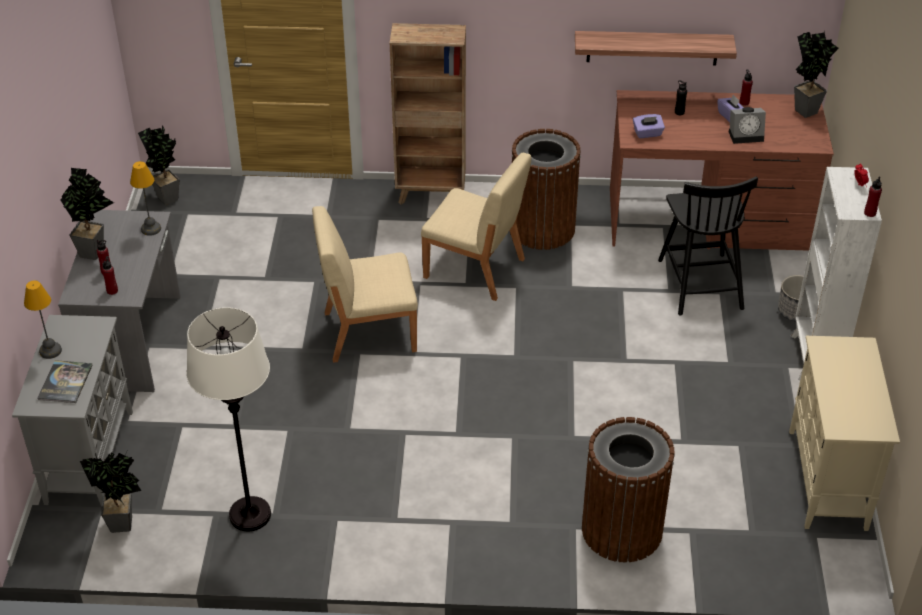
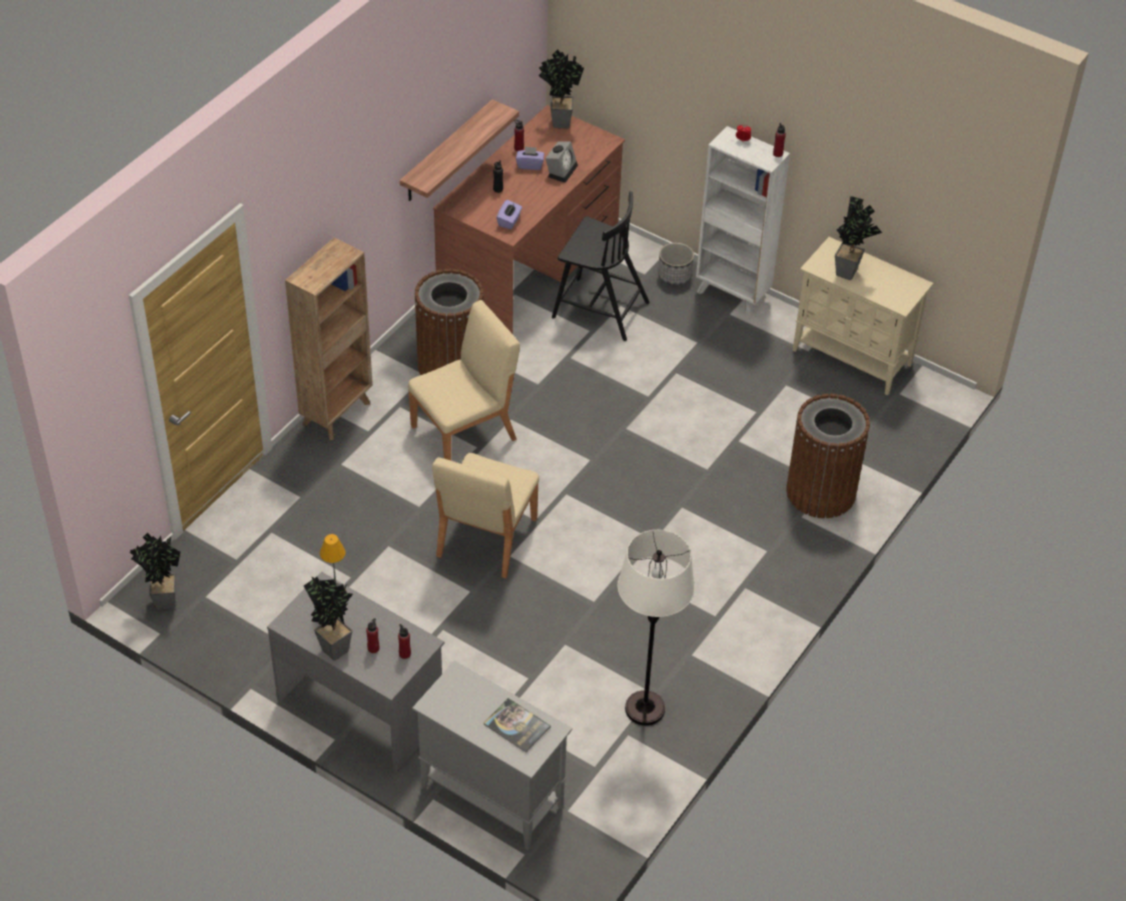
camera: 60 degrees left, 5 degrees up
table lamp [24,280,62,359] -> none
potted plant [80,449,141,533] -> potted plant moved to [835,196,882,280]

